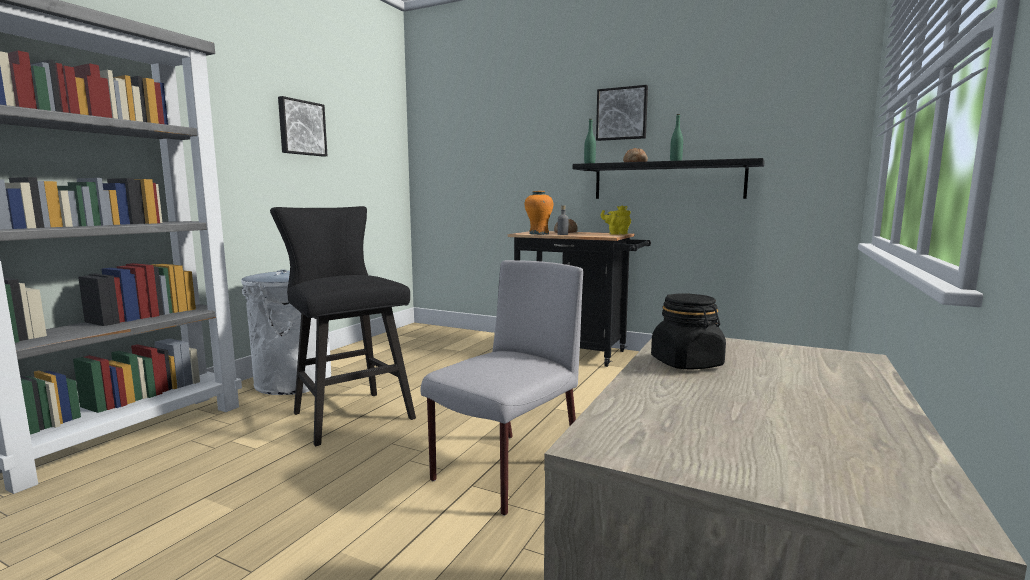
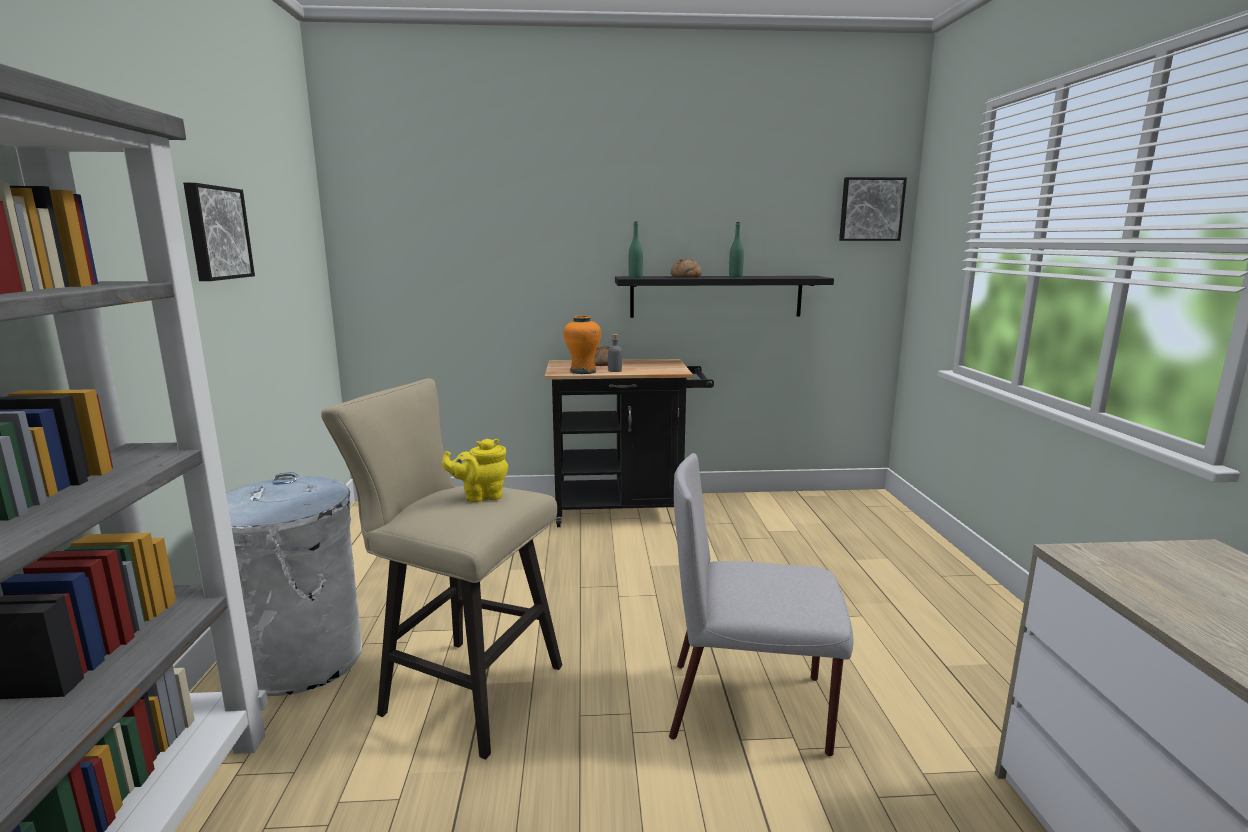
camera: 30 degrees left, 5 degrees up
black stool [270,206,416,446] -> beige stool [321,379,562,760]
grey chair [420,260,583,516] -> grey chair turned 90 degrees counterclockwise [669,453,854,757]
picture [596,85,648,141] -> picture moved to [839,177,907,241]
yellow teapot [600,206,631,235] -> yellow teapot moved to [442,439,508,503]
black jar [651,294,726,369] -> none

